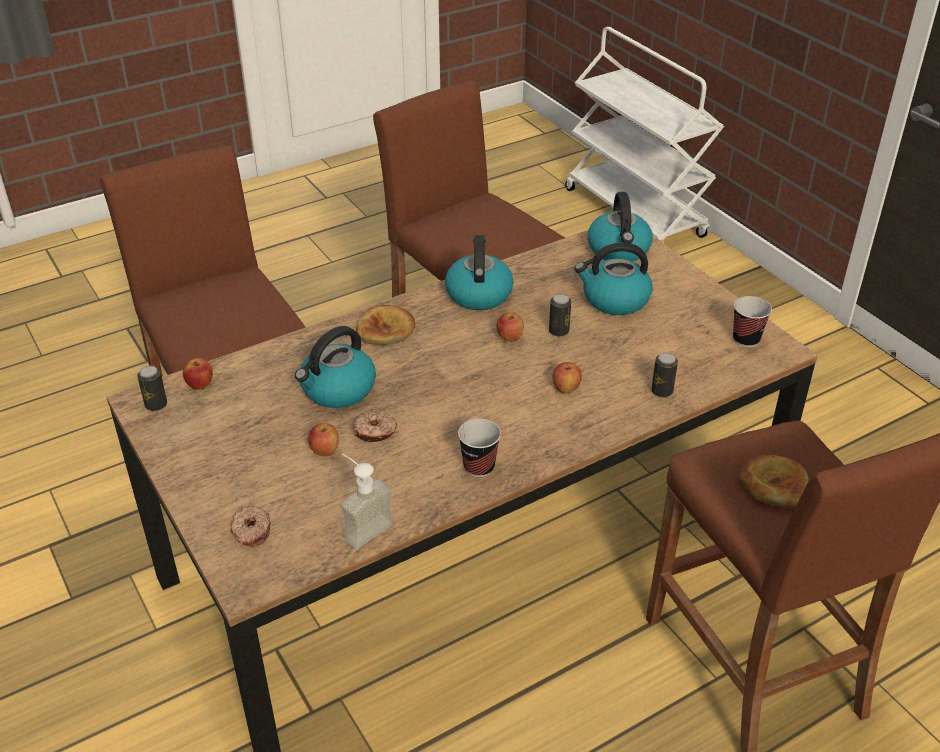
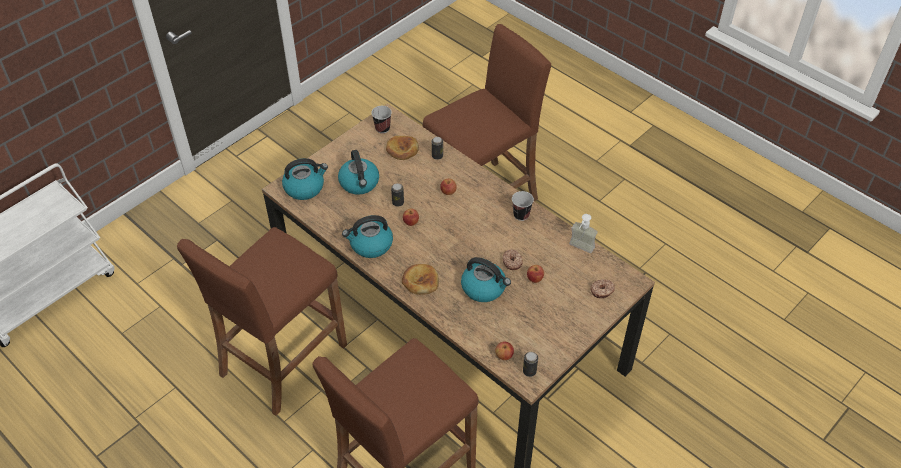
camera: 105 degrees left, 10 degrees up
bread [740,455,809,508] -> bread moved to [386,136,419,160]

